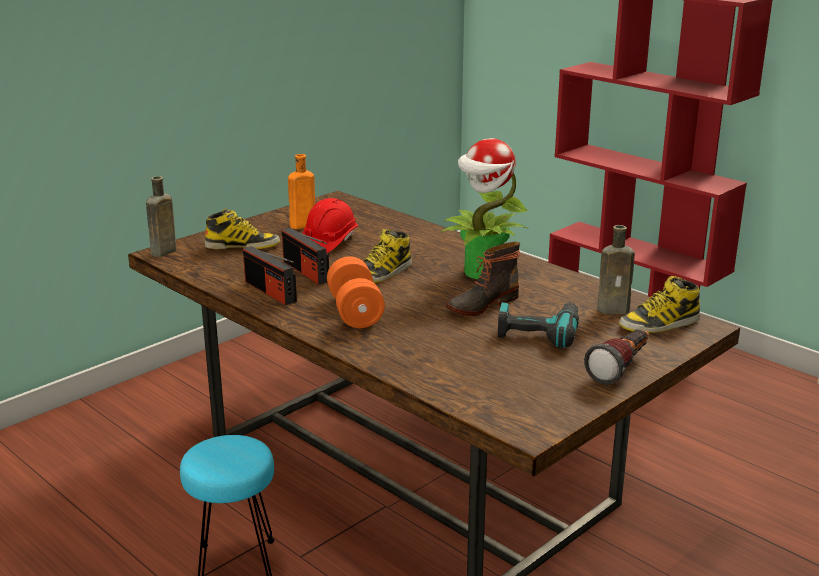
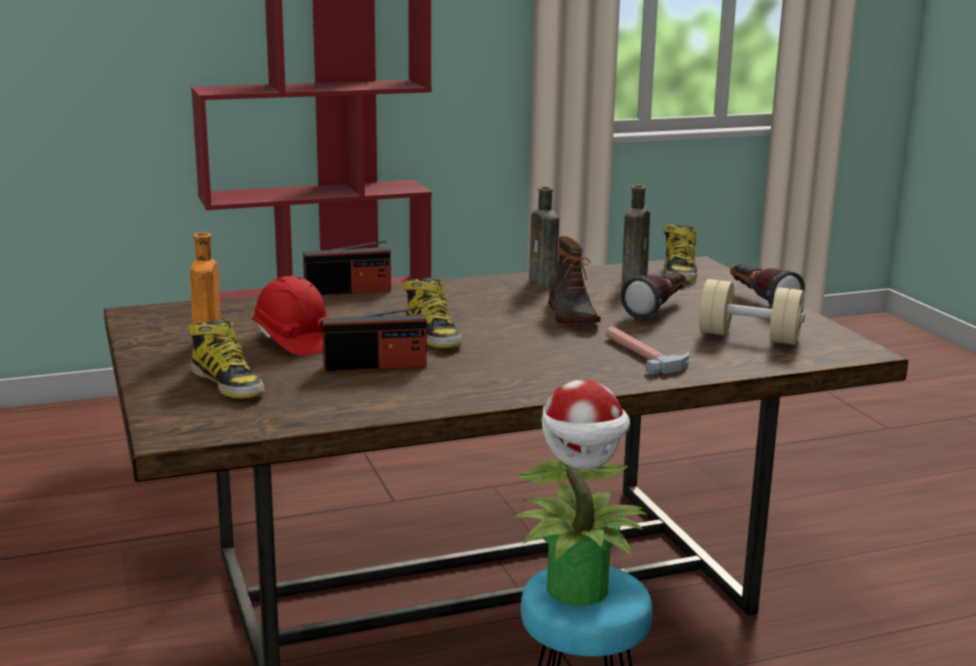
camera: 65 degrees left, 5 degrees down
brown bottle [146,176,177,257] -> brown bottle moved to [529,187,559,286]
boot [205,208,280,249] -> boot turned 120 degrees clockwise [189,319,265,398]
radio [243,246,297,305] -> radio moved to [303,240,391,296]
orange dumbbell [327,256,385,328] -> none
potted plant [440,138,528,279] -> potted plant moved to [513,380,647,606]
power drill [498,302,579,348] -> flashlight [621,272,686,319]
none -> hammer [606,326,689,375]
none -> beige dumbbell [699,279,805,345]

